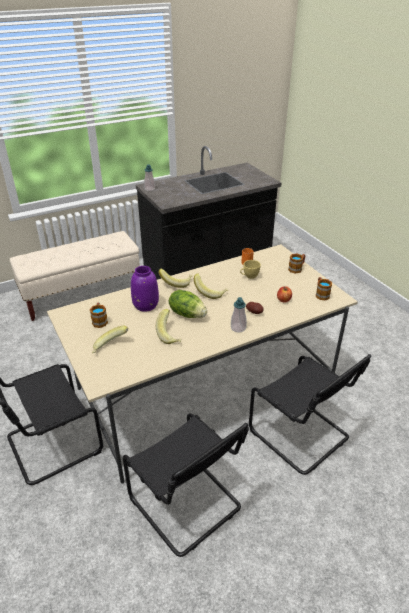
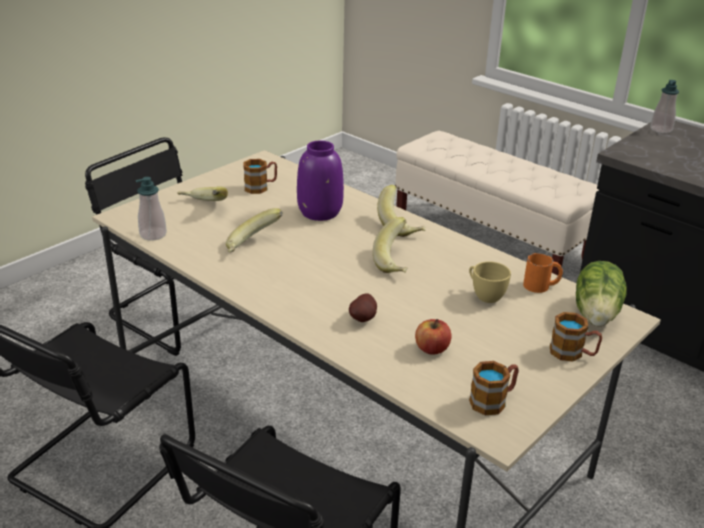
camera: 70 degrees right, 5 degrees down
lettuce [169,290,207,318] -> lettuce moved to [576,261,627,326]
soap dispenser [231,297,247,332] -> soap dispenser moved to [135,177,167,241]

